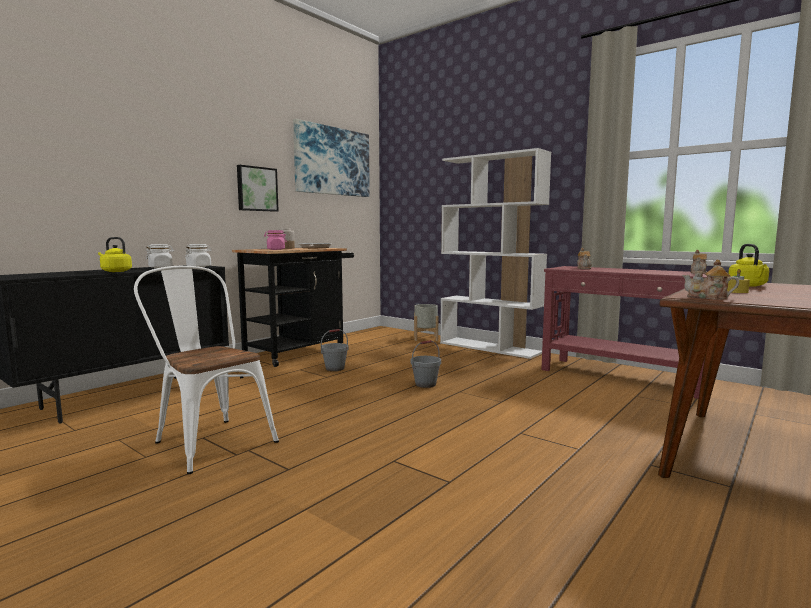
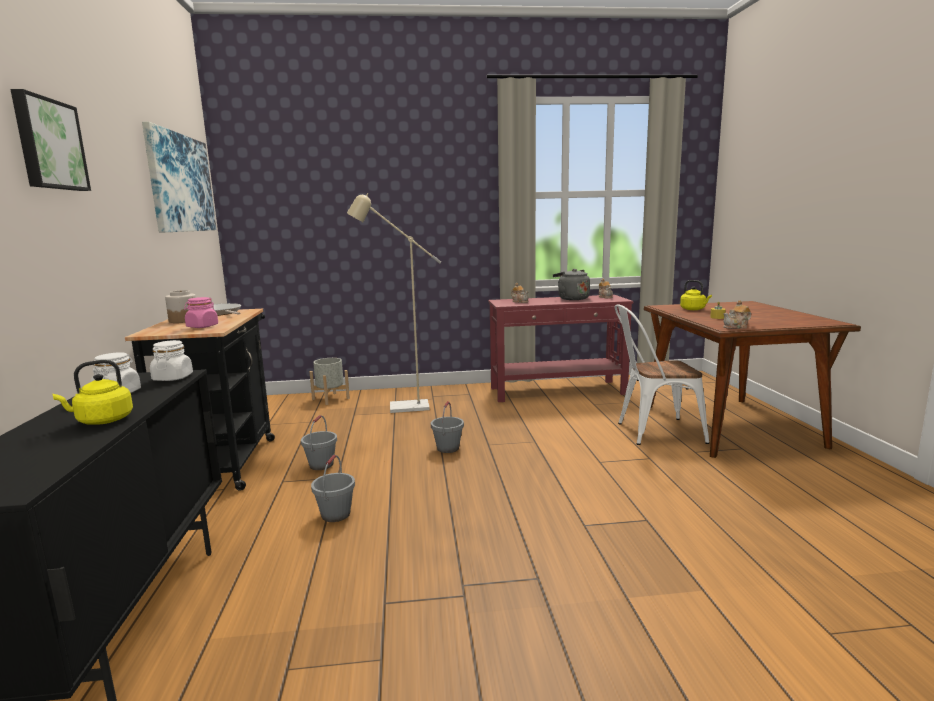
camera: 45 degrees left, 5 degrees up
white chair [134,266,279,474] -> white chair moved to [615,304,709,445]
picture [237,165,279,212] -> picture moved to [10,89,91,191]
white bookcase [440,148,551,359] -> none
none -> grey bucket [311,455,355,522]
none -> beige floor lamp [347,193,441,413]
none -> grey kettle [553,269,590,300]

